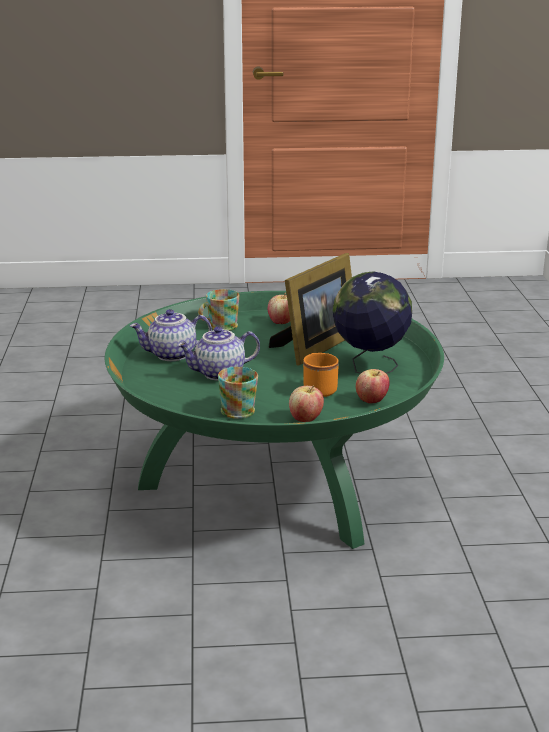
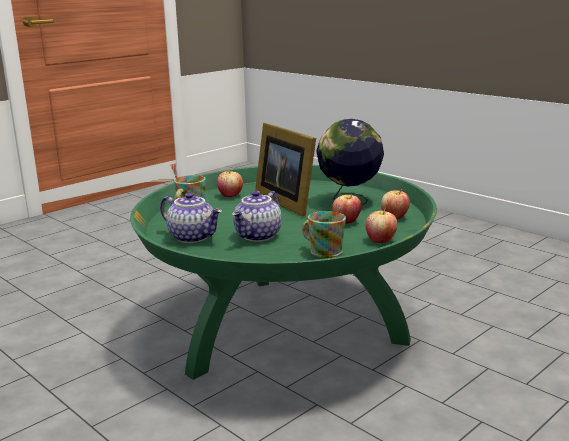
camera: 40 degrees left, 5 degrees down
teapot [130,309,212,361] -> teapot turned 90 degrees counterclockwise [160,192,222,243]
picture frame [269,253,352,365] -> picture frame turned 150 degrees clockwise [255,123,316,217]
orange mug [303,353,339,397] -> apple [332,195,361,224]

